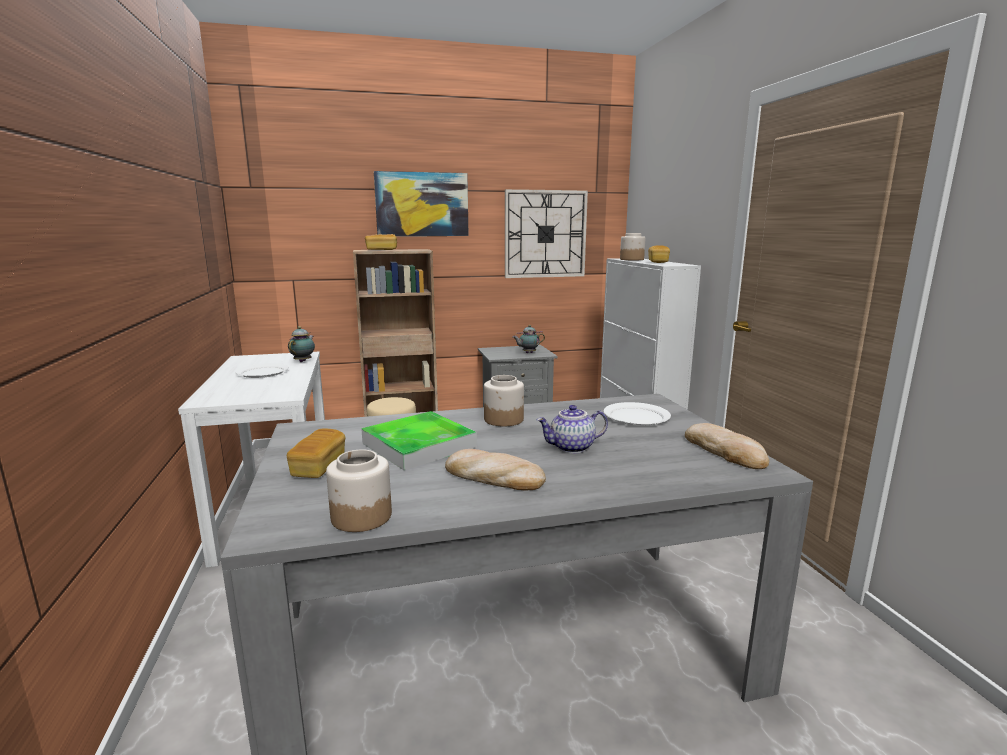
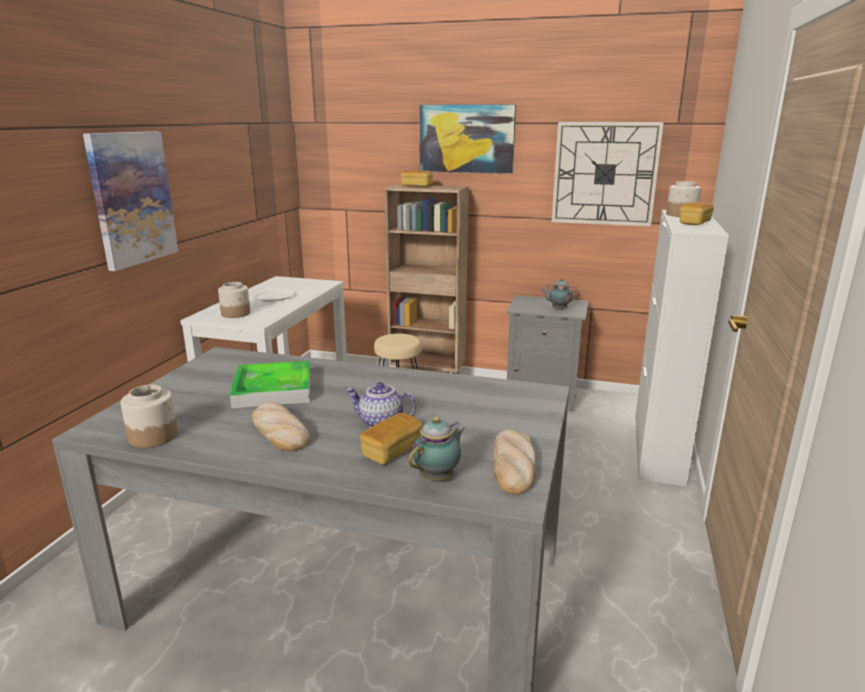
camera: 30 degrees right, 5 degrees up
bread [287,429,345,478] -> bread moved to [360,413,423,464]
teapot [288,326,315,362] -> teapot moved to [408,416,465,481]
jar [484,375,524,427] -> jar moved to [218,282,250,318]
white plate [604,402,671,426] -> none
none -> picture [83,131,178,271]

